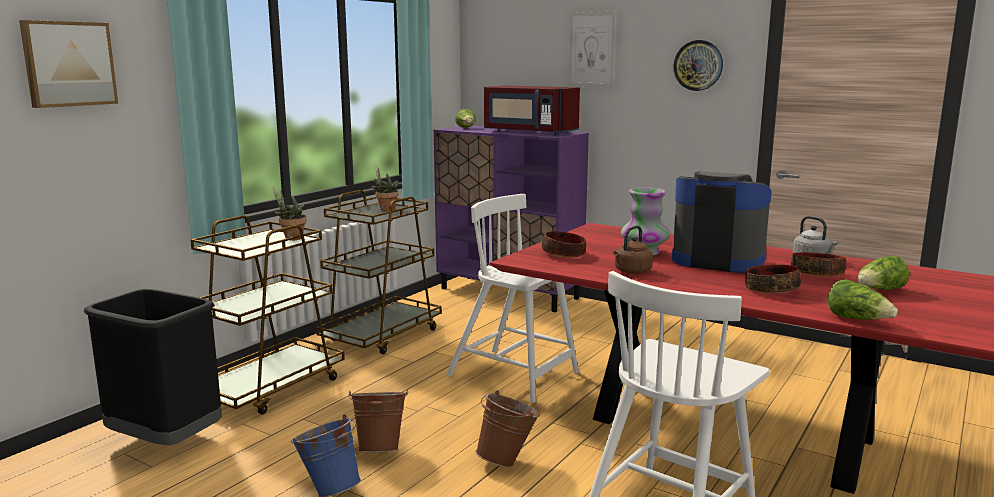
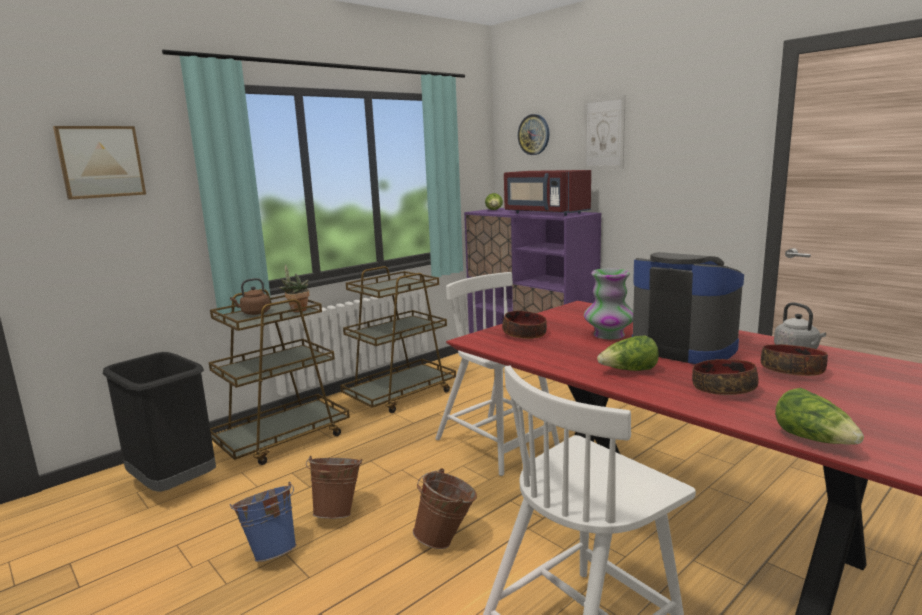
camera: 15 degrees right, 0 degrees up
potted plant [371,166,398,211] -> none
brown kettle [613,226,653,274] -> brown kettle moved to [230,278,271,315]
wall clock [673,40,723,91] -> wall clock moved to [518,114,550,155]
lettuce [857,256,909,290] -> lettuce moved to [597,335,659,371]

